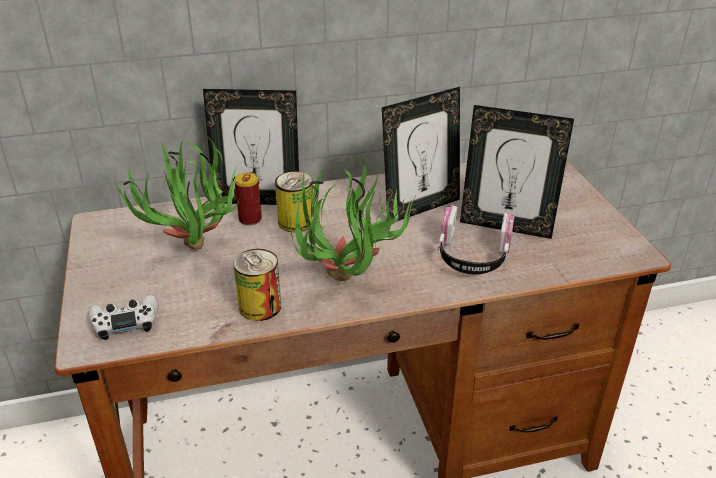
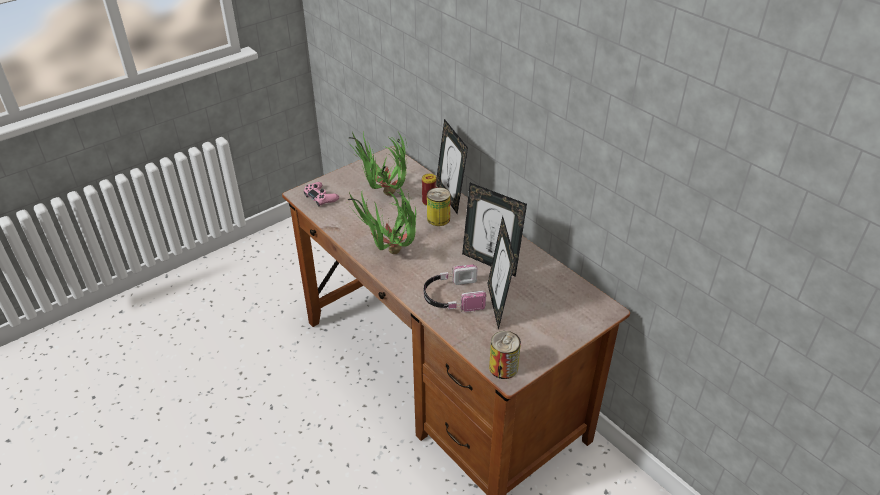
camera: 65 degrees right, 5 degrees up
white game controller [89,295,158,340] -> pink game controller [303,182,339,207]
can [233,249,281,321] -> can moved to [489,331,521,379]

